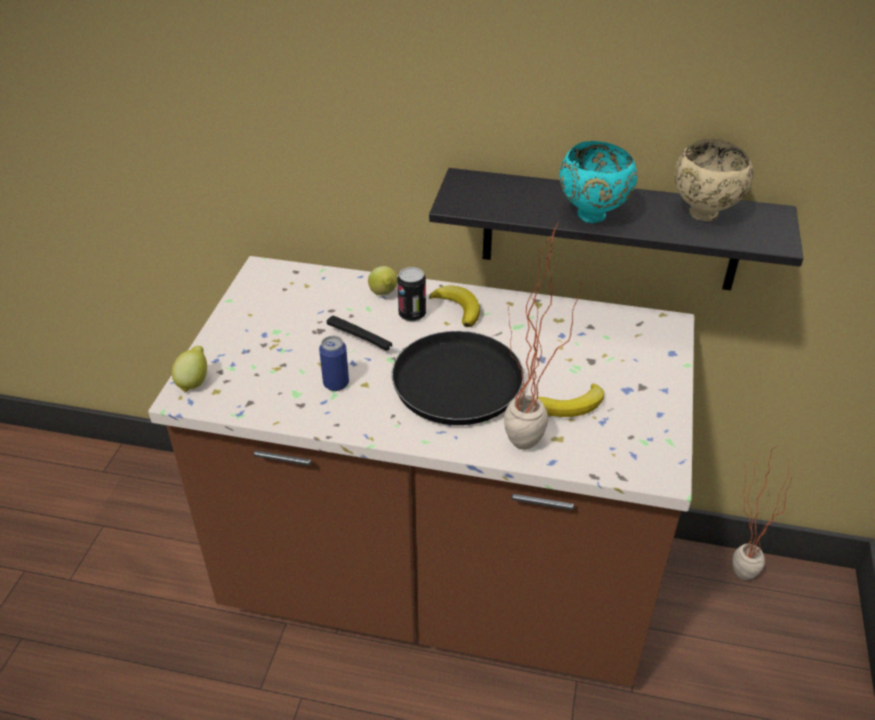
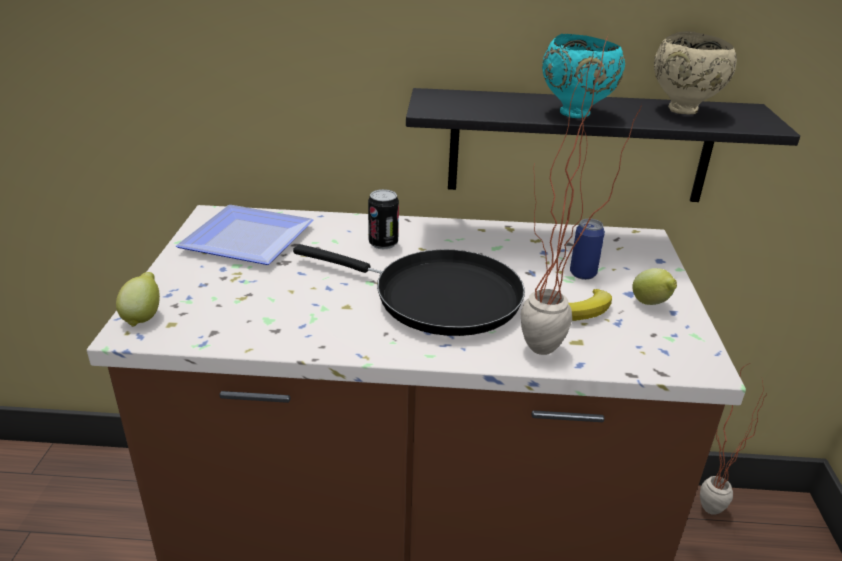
camera: 10 degrees left, 10 degrees down
can [319,336,349,391] -> can moved to [570,219,605,280]
lemon [368,266,398,295] -> lemon moved to [632,268,677,305]
banana [429,286,480,327] -> none
none -> plate [176,205,314,265]

